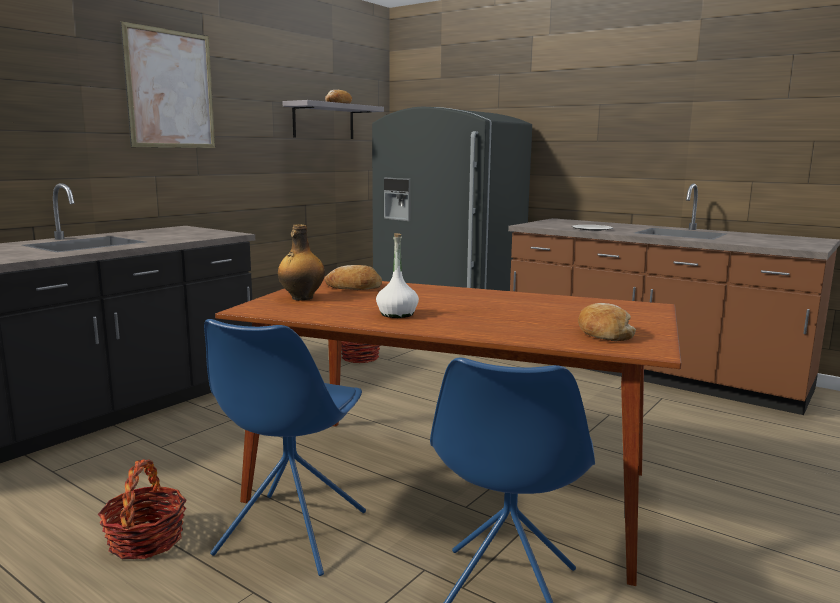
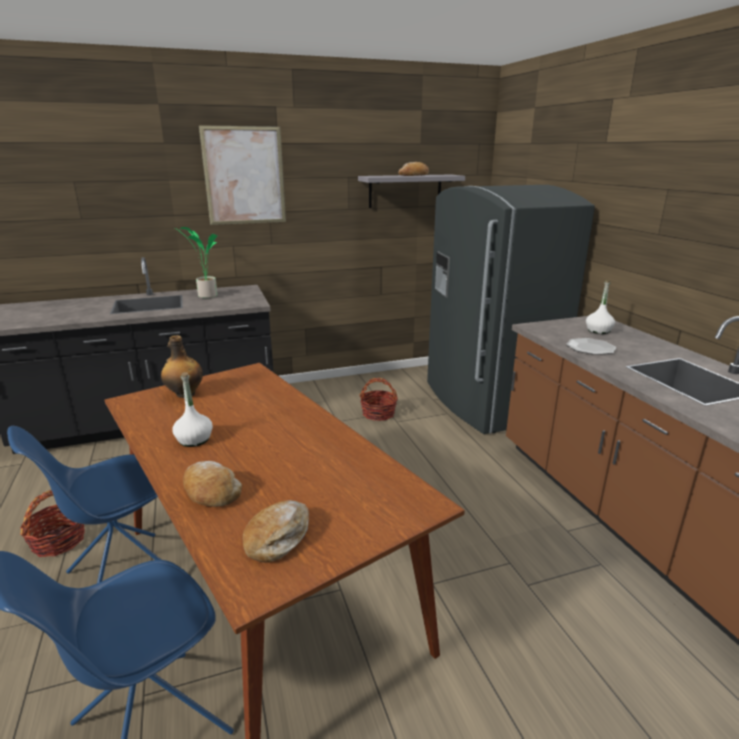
camera: 35 degrees right, 10 degrees up
bread [325,265,382,290] -> bread moved to [183,461,242,507]
none -> potted plant [175,227,218,298]
none -> white bottle [586,280,615,334]

